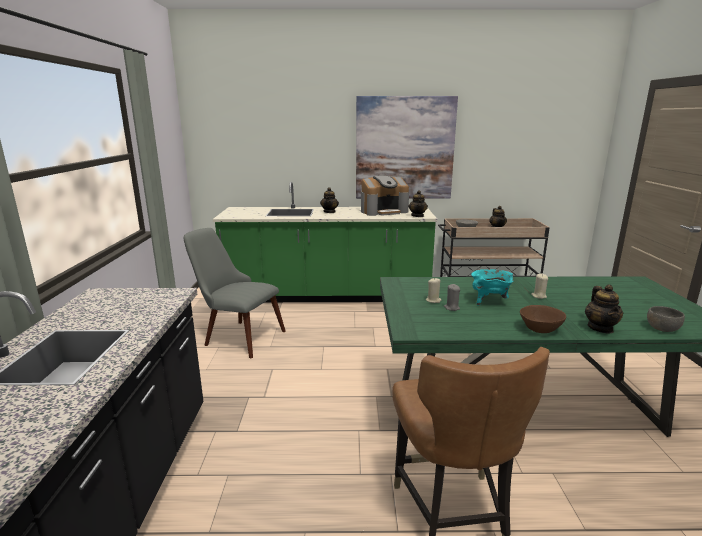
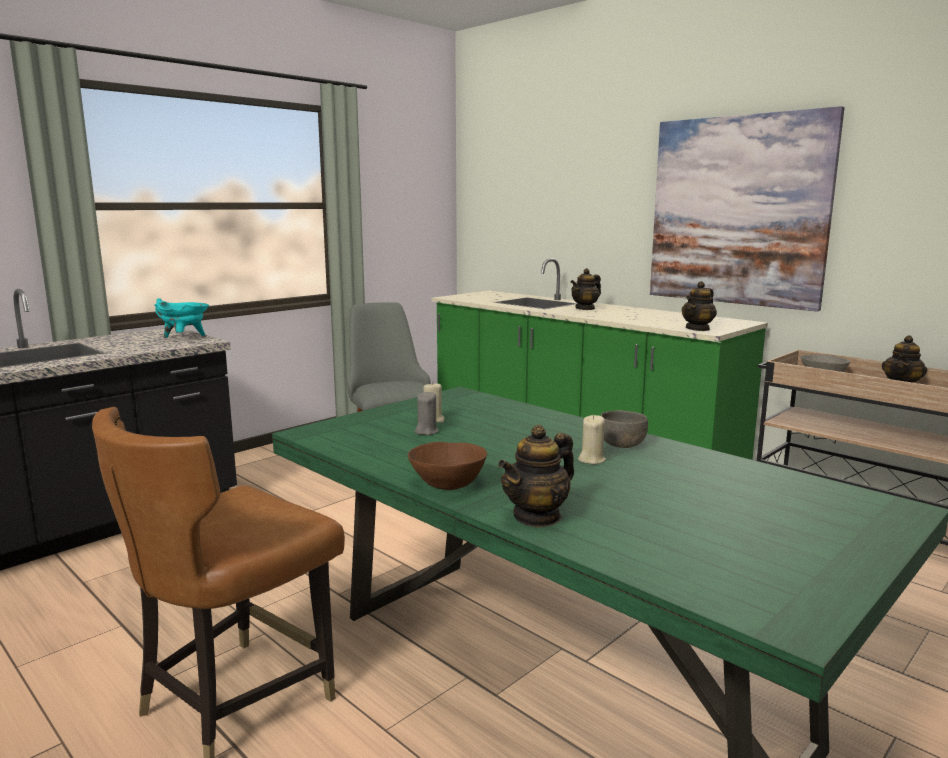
camera: 45 degrees right, 5 degrees down
coffee machine [361,176,409,216] -> none
turquoise cooking pot [471,269,514,306] -> turquoise cooking pot moved to [154,298,209,338]
grey bowl [647,306,685,332] -> grey bowl moved to [601,410,648,448]

